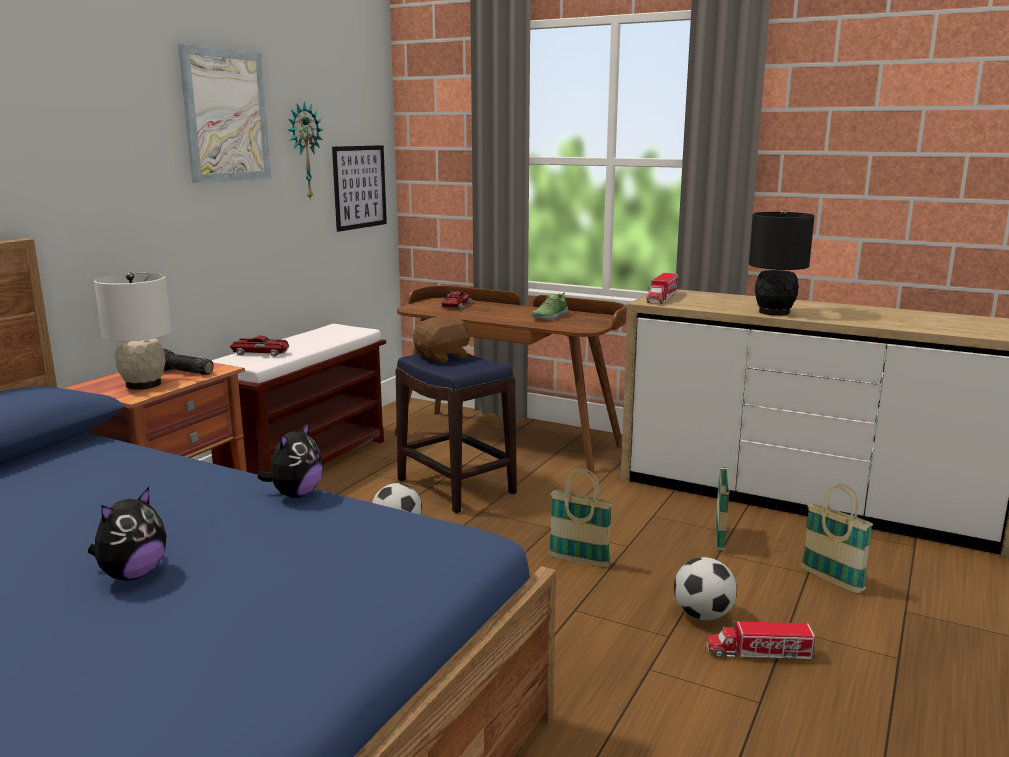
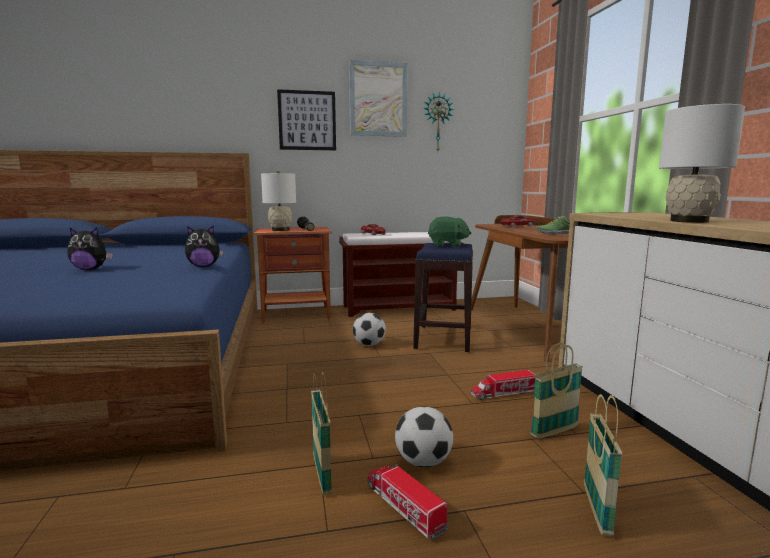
camera: 50 degrees right, 5 degrees down
picture [332,145,387,232] -> picture moved to [277,89,336,150]
brown plush toy [413,316,470,363] -> green plush toy [428,216,471,247]
basket [548,468,613,567] -> basket moved to [311,372,332,495]
toy truck [646,273,678,304] -> toy truck moved to [471,370,536,400]
black table lamp [749,209,815,316] -> white table lamp [659,104,745,223]

